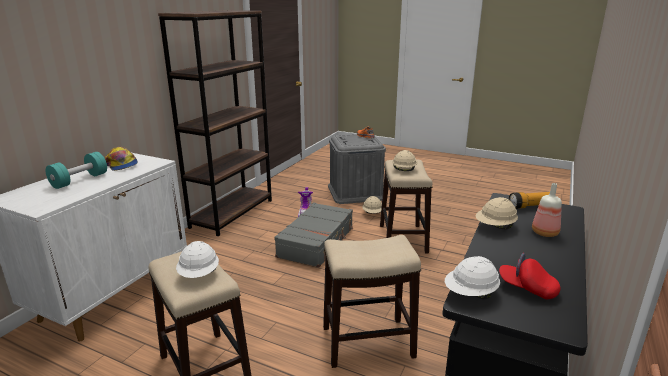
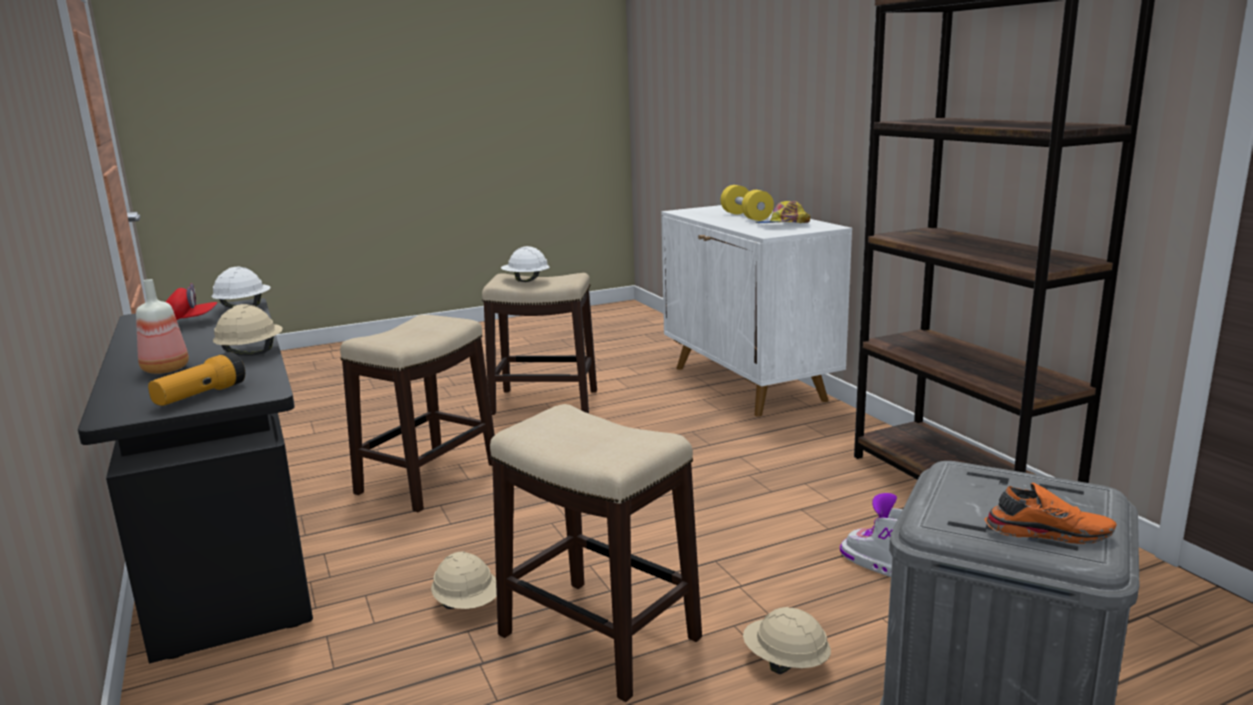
camera: 130 degrees right, 5 degrees down
turquoise dumbbell [46,152,107,189] -> yellow dumbbell [721,185,774,221]
grey suitcase [274,202,353,267] -> none
beige hard hat [392,150,418,171] -> beige hard hat moved to [431,552,497,609]

